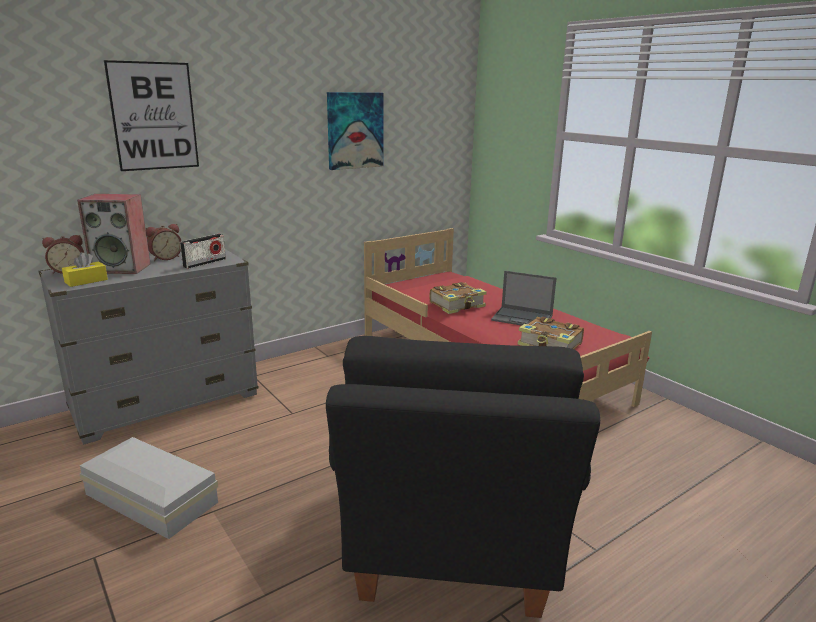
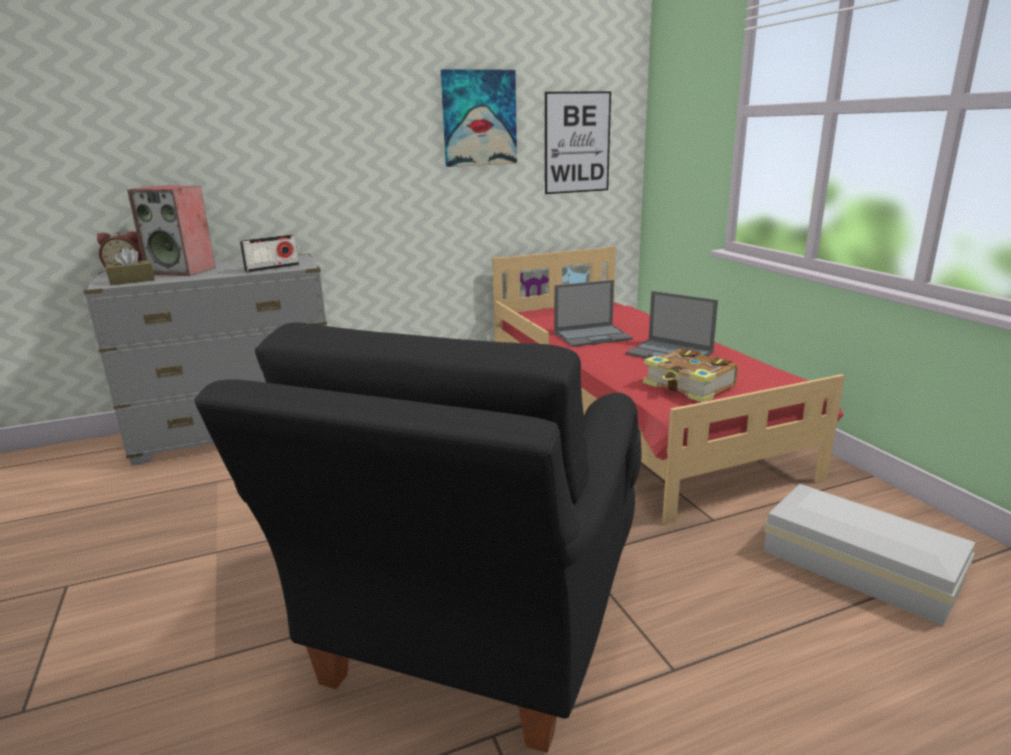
camera: 15 degrees right, 0 degrees up
yellow tissue box [62,252,108,287] -> brown tissue box [106,247,155,285]
white storage box [79,437,218,539] -> white storage box moved to [763,484,975,626]
picture [104,60,199,171] -> picture moved to [545,91,611,194]
alarm clock [146,224,181,261] -> none
book [430,282,487,314] -> laptop [554,280,633,347]

